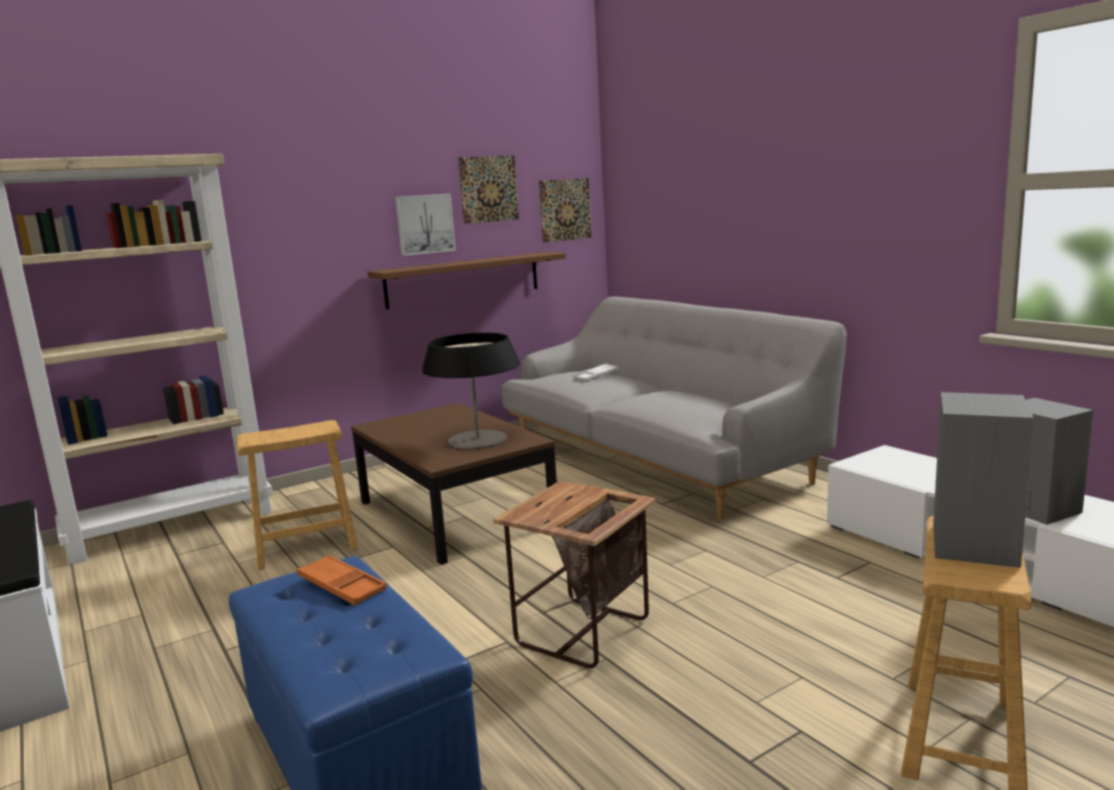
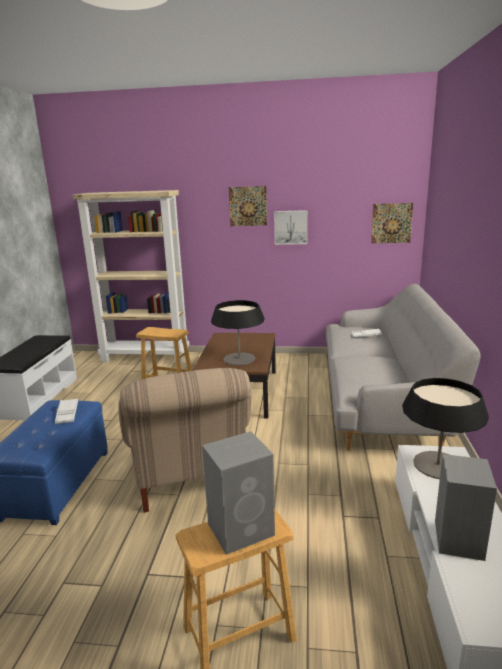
camera: 40 degrees right, 5 degrees up
orange tray [297,555,387,605] -> white tray [55,398,78,424]
brown shelf [367,252,566,309] -> none
picture [458,155,519,224] -> picture moved to [229,186,267,226]
side table [493,481,655,669] -> beige armchair [118,368,251,513]
none -> table lamp [402,378,489,479]

